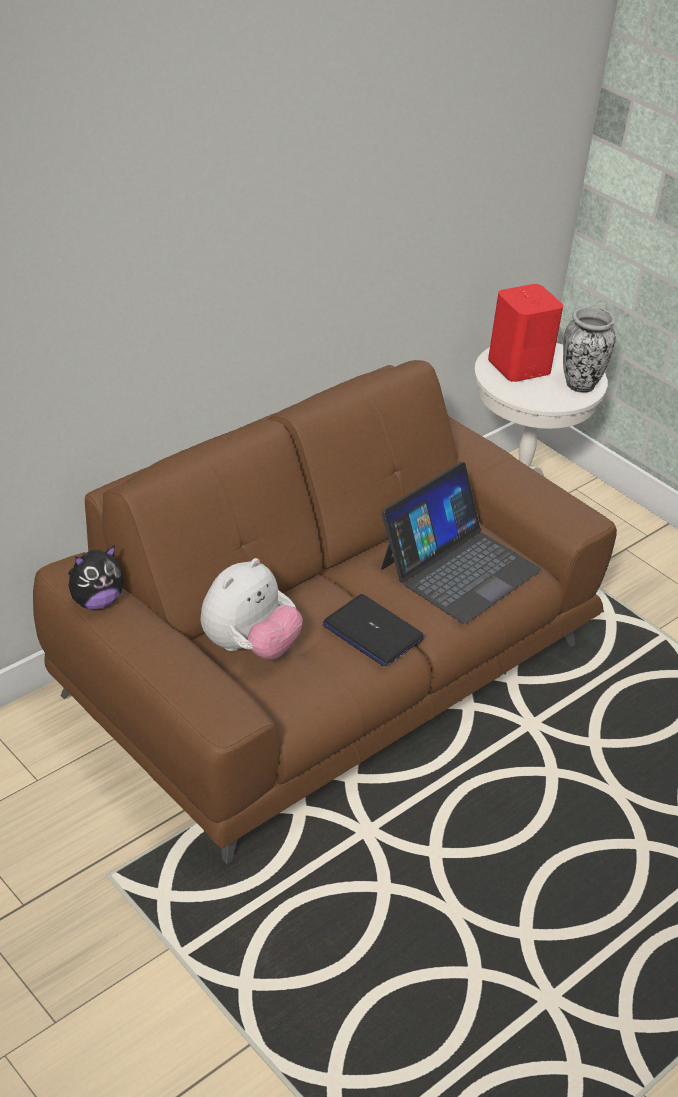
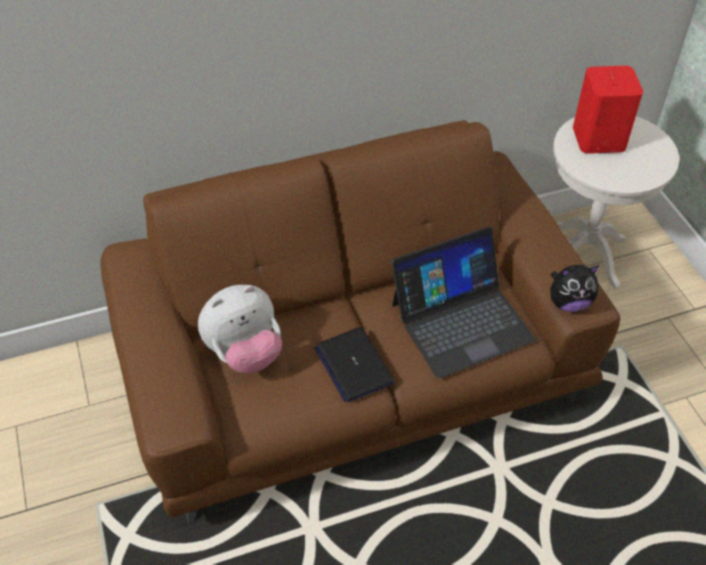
camera: 25 degrees right, 10 degrees up
plush toy [68,545,124,609] -> plush toy moved to [550,265,599,312]
vase [563,306,616,393] -> none

